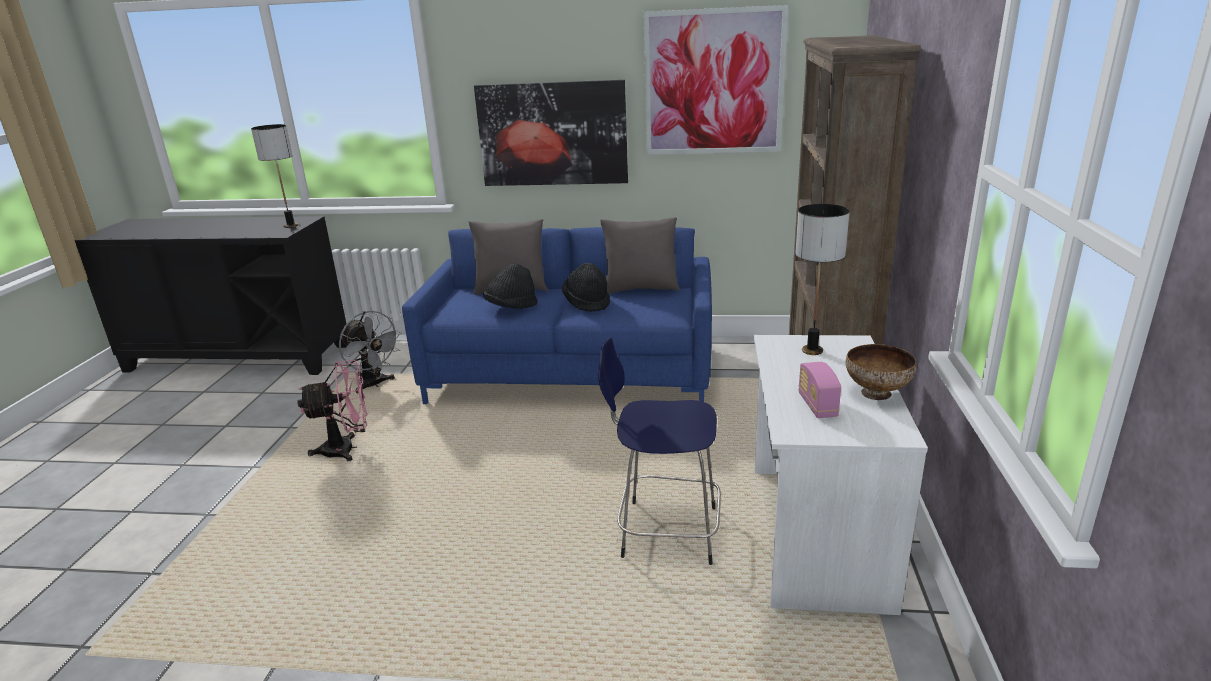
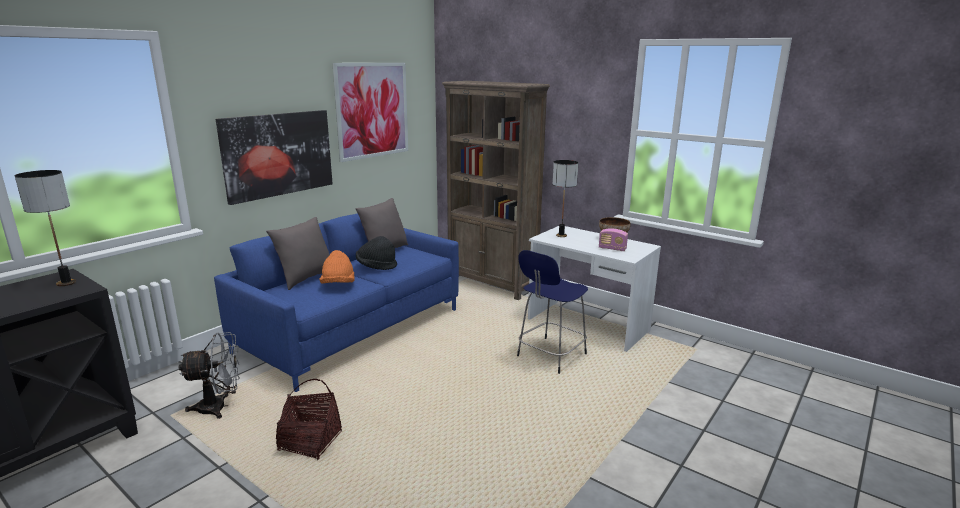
camera: 60 degrees left, 5 degrees down
pink fan [297,360,367,461] -> basket [276,379,342,460]
black hat [483,264,538,309] -> orange hat [320,250,355,284]

